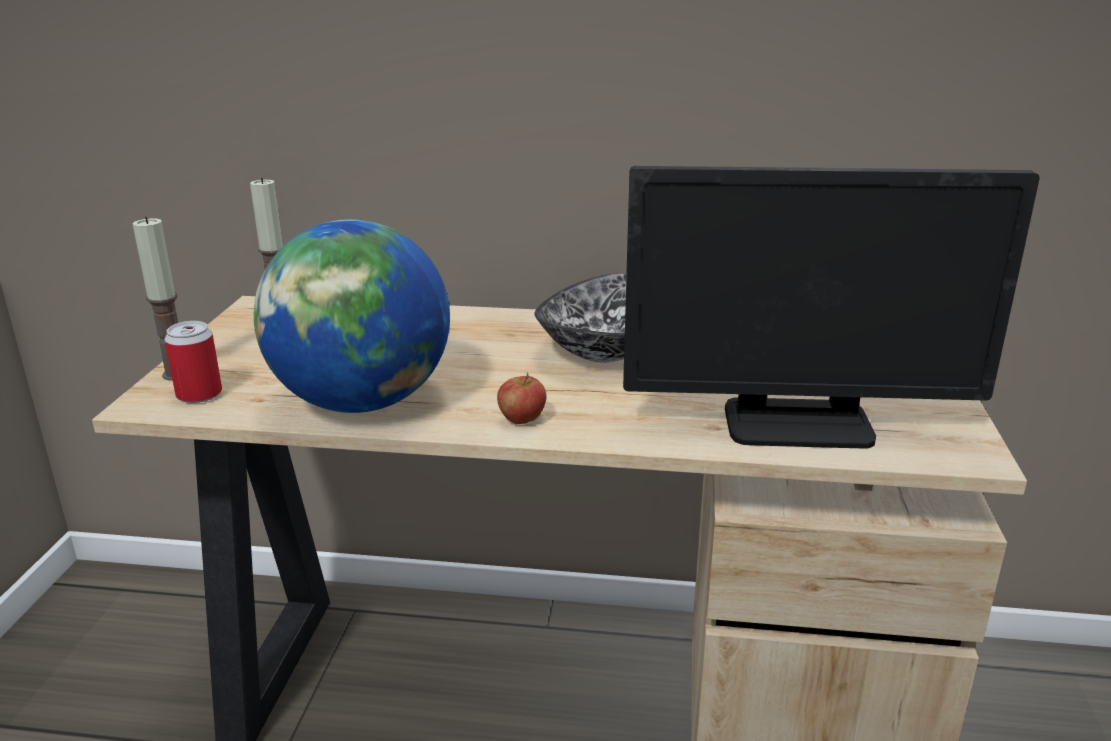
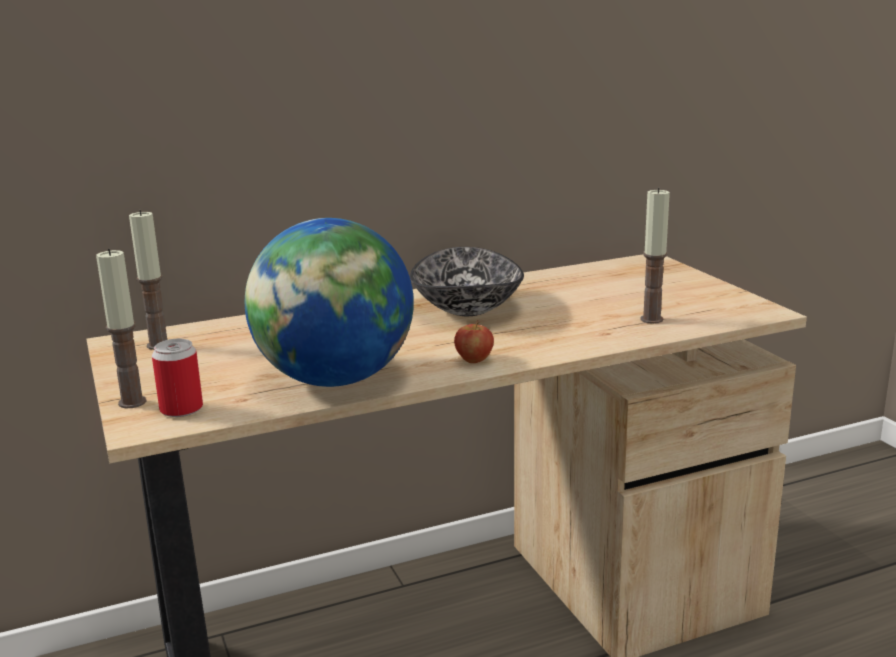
camera: 30 degrees left, 5 degrees down
monitor [623,166,1040,449] -> candle [640,187,670,324]

